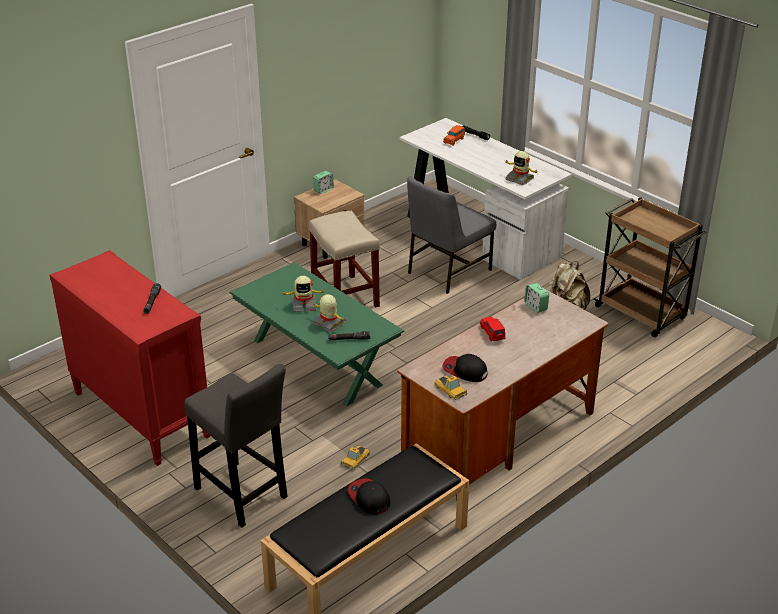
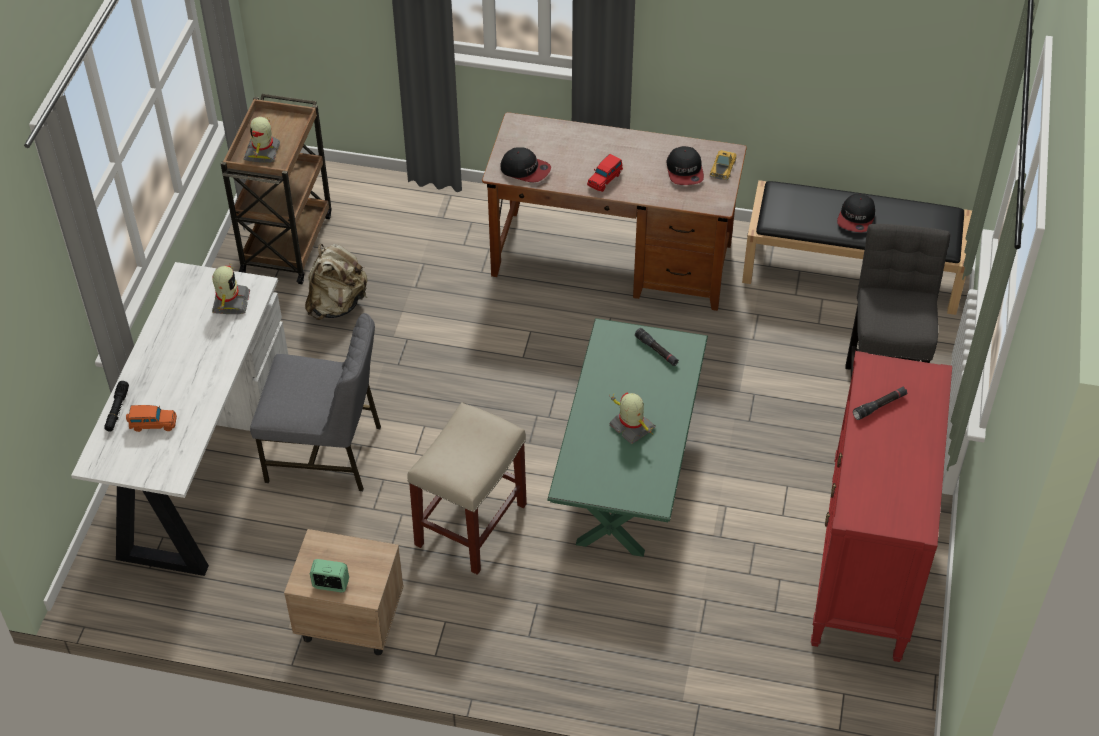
camera: 125 degrees left, 15 degrees up
toy robot [313,294,347,332] -> toy robot moved to [243,117,280,163]
toy car [340,445,370,470] -> none
alarm clock [525,283,549,313] -> cap [500,147,551,183]

